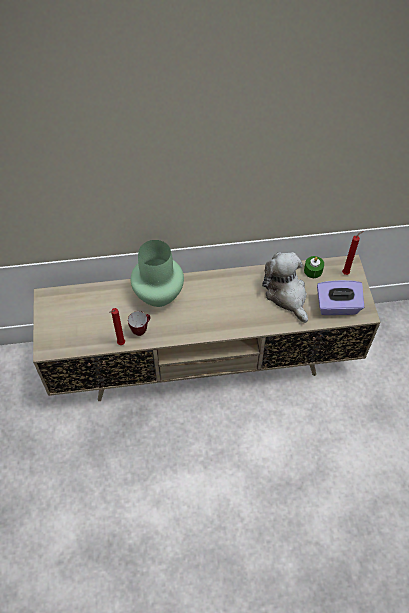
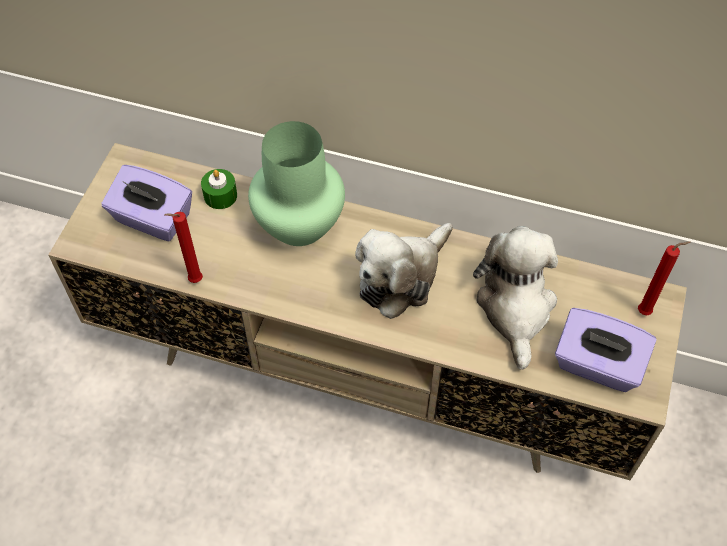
camera: 25 degrees right, 0 degrees up
mug [128,311,151,336] -> none
green candle [304,256,324,278] -> green candle moved to [201,169,237,209]
none -> purple tissue box [101,165,192,242]
none -> plush toy [355,223,453,319]

